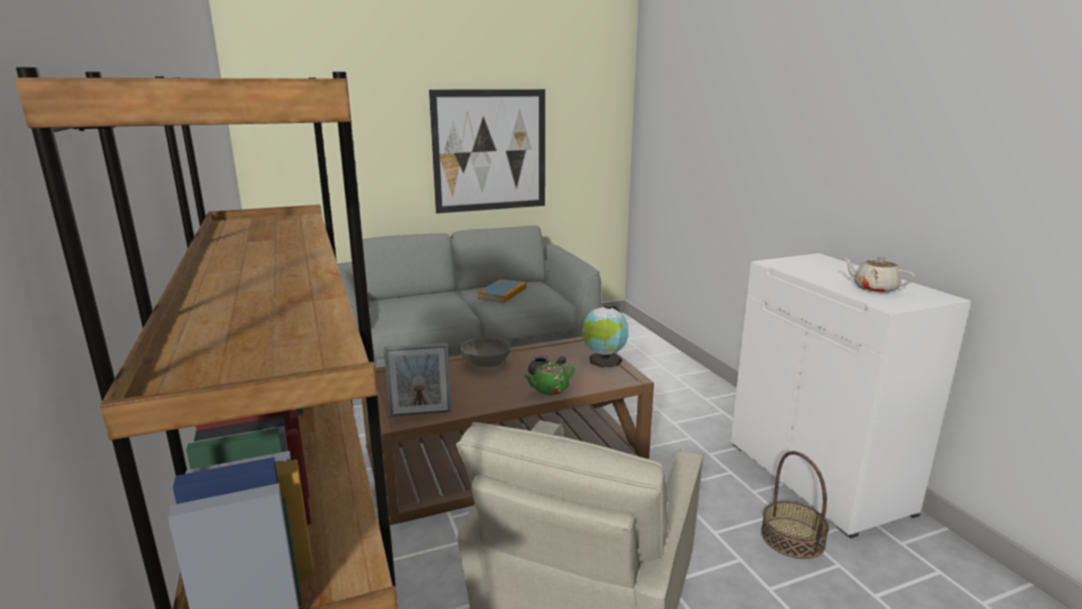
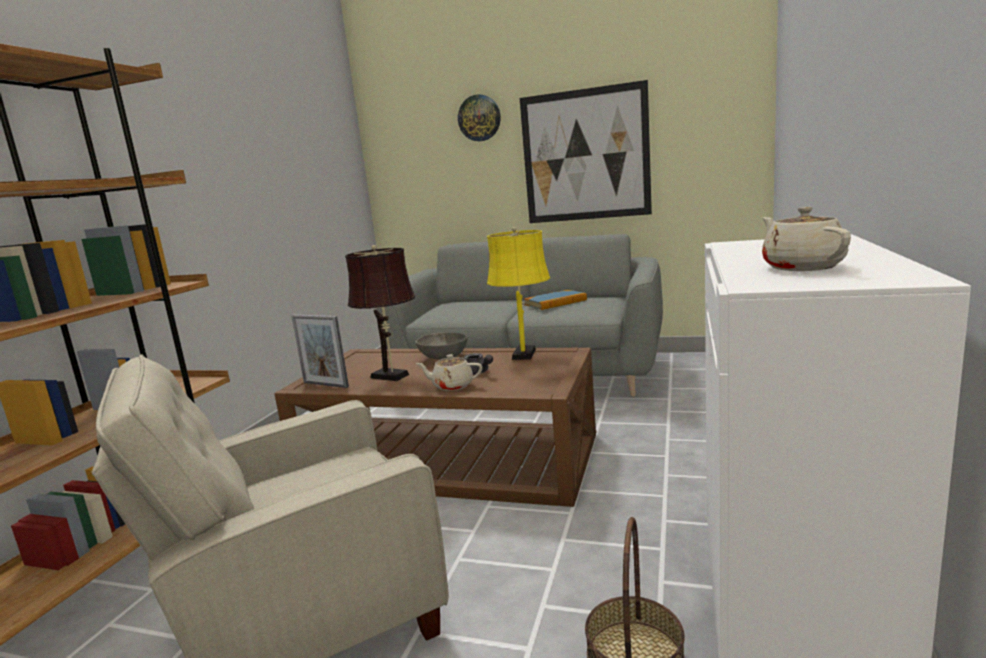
camera: 40 degrees right, 5 degrees down
green teapot [523,362,575,395] -> beige teapot [416,354,482,391]
globe [582,305,628,368] -> none
none -> brown table lamp [345,245,415,381]
none -> wall clock [458,94,501,141]
none -> yellow table lamp [487,227,550,360]

